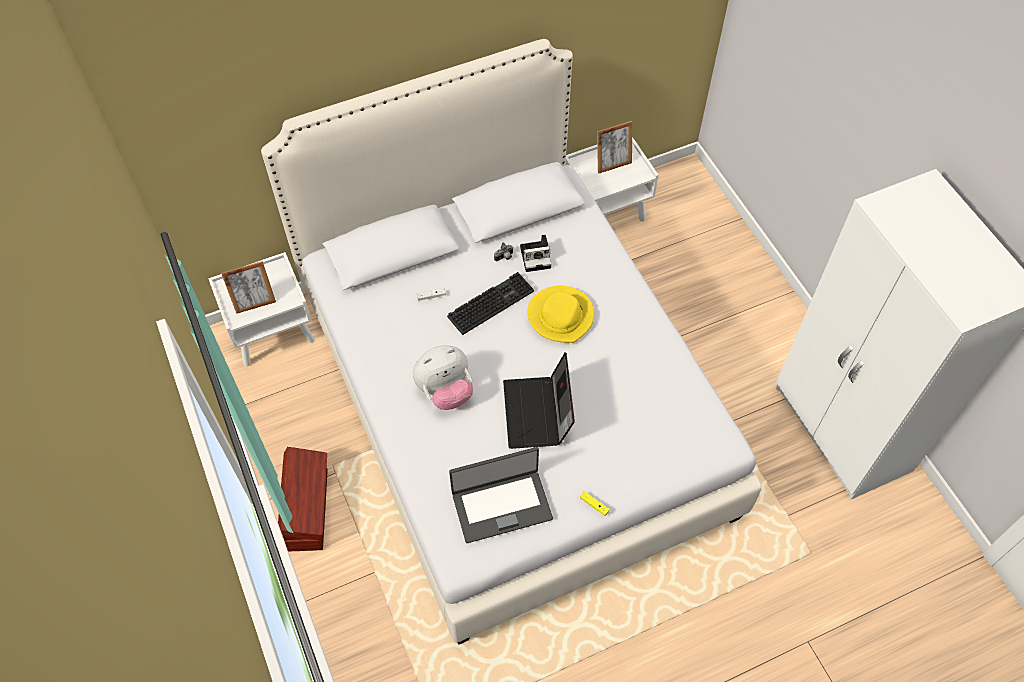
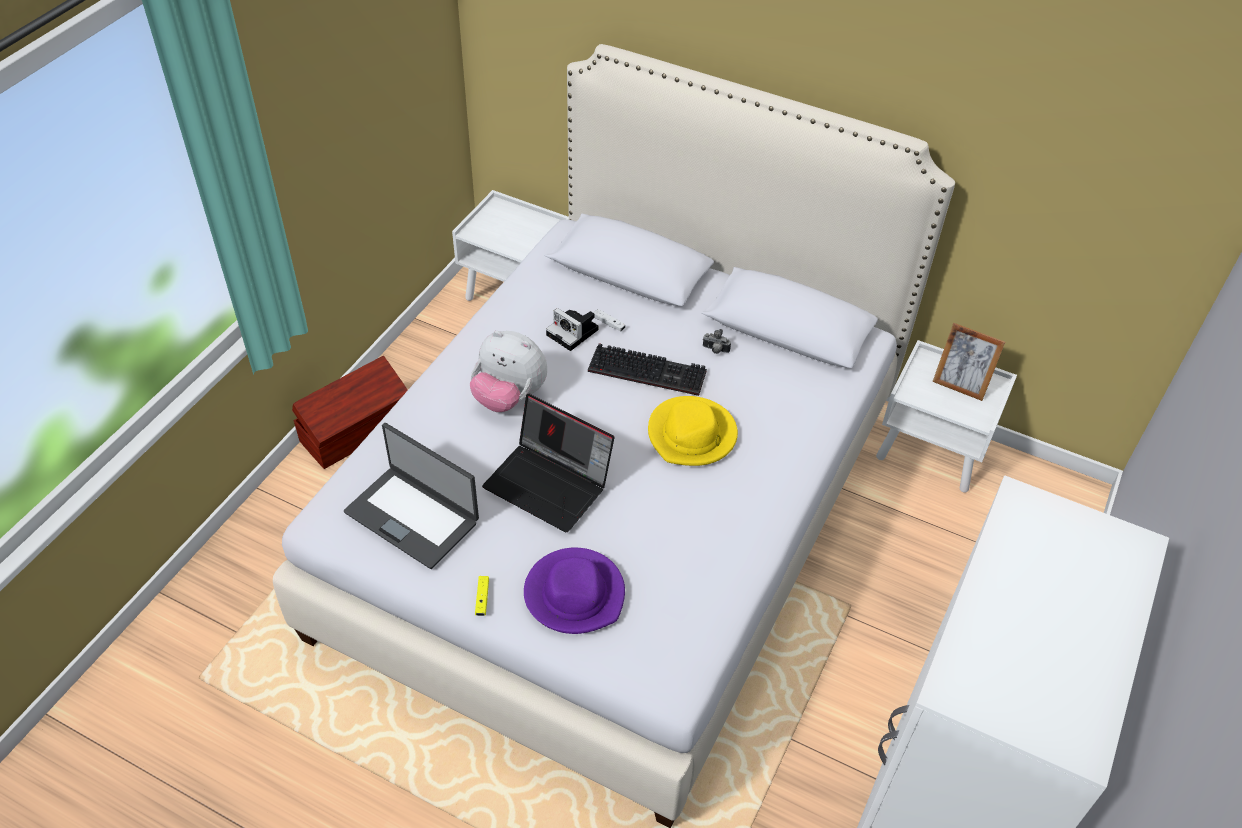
camera: 50 degrees right, 10 degrees down
picture frame [221,261,276,314] -> none
laptop [503,353,575,449] -> laptop turned 105 degrees counterclockwise [482,394,614,532]
camera [520,235,552,272] -> camera moved to [546,308,599,351]
none -> purple hat [524,548,625,634]

